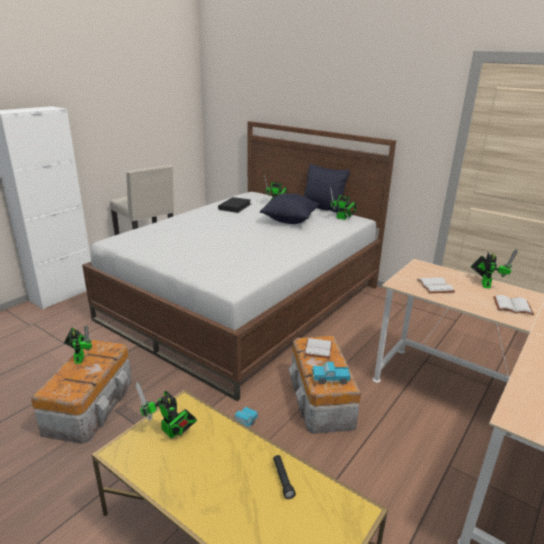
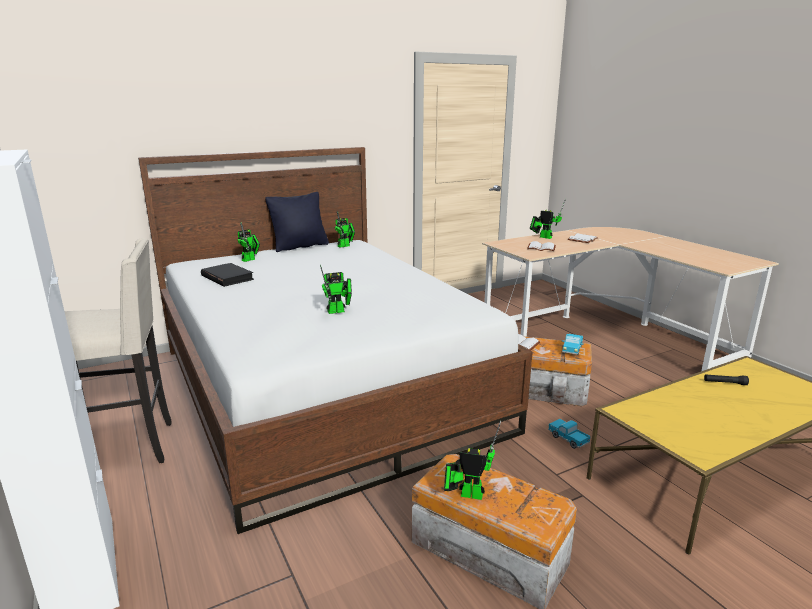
camera: 65 degrees left, 5 degrees down
toy robot [136,382,197,438] -> toy robot moved to [320,264,352,314]
black pillow [260,193,319,224] -> none

